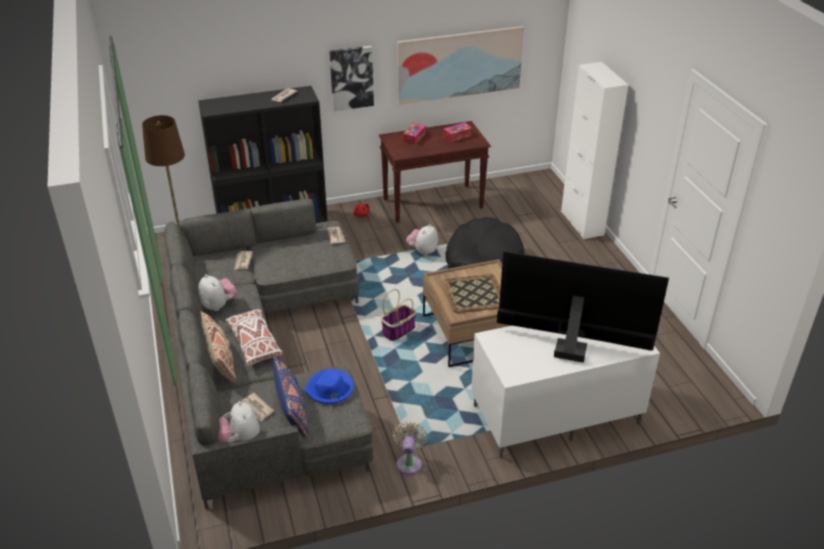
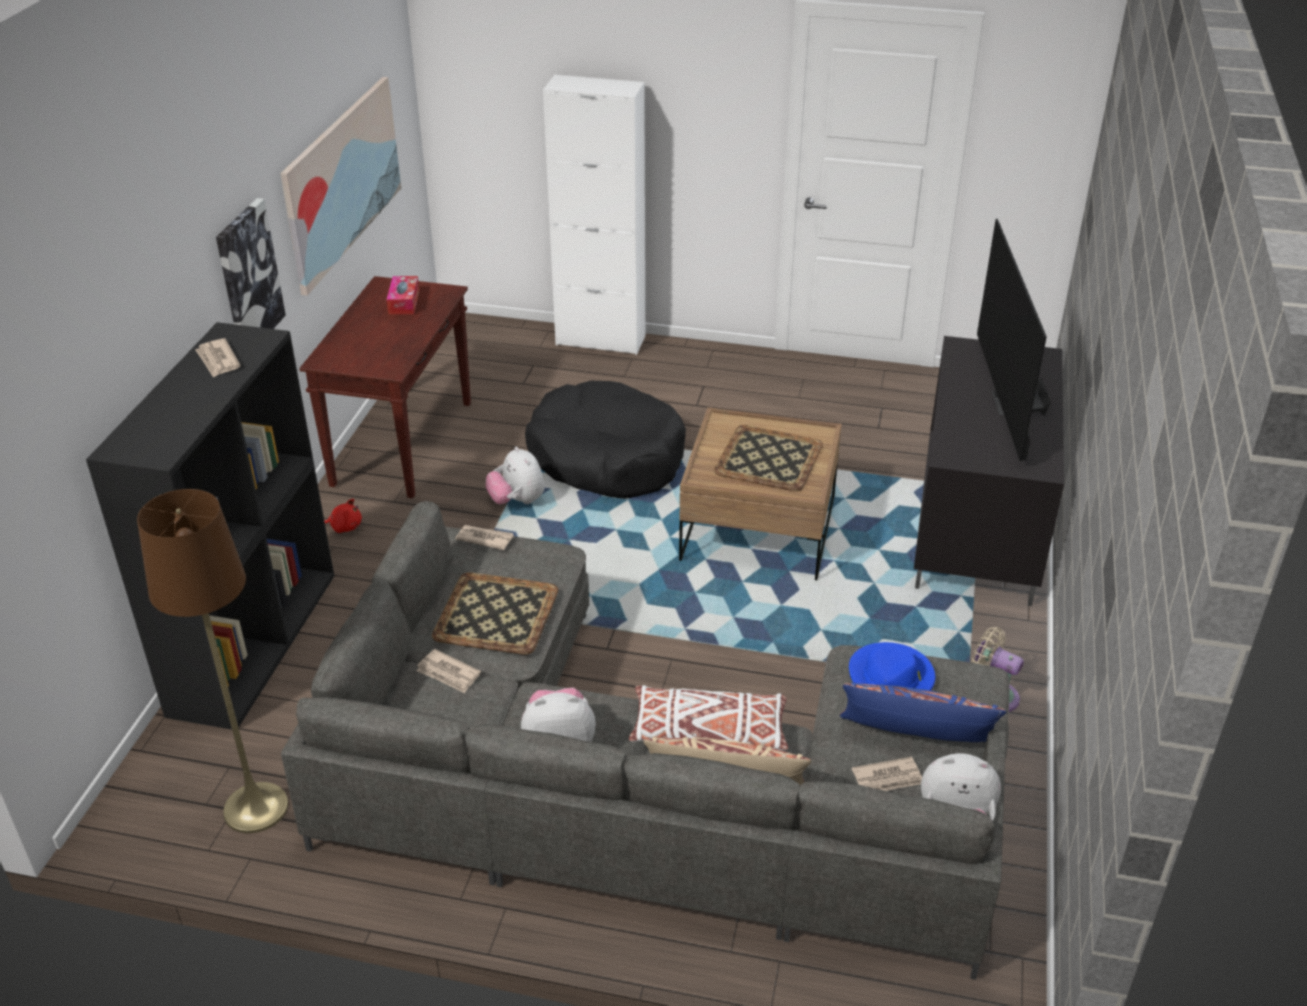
camera: 60 degrees left, 0 degrees up
basket [381,289,416,341] -> none
tissue box [403,123,426,145] -> none
white tv stand [471,326,660,458] -> black tv stand [914,336,1064,606]
television [497,251,669,363] -> television turned 45 degrees counterclockwise [977,219,1051,461]
none -> tray [432,572,558,655]

